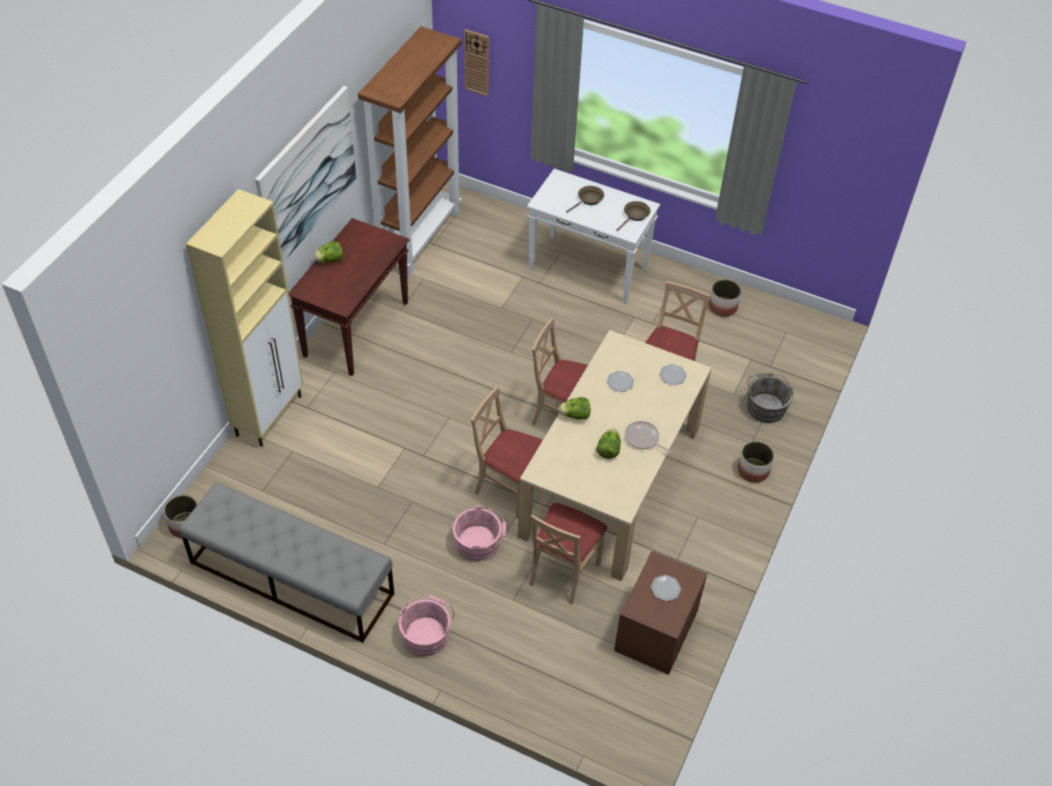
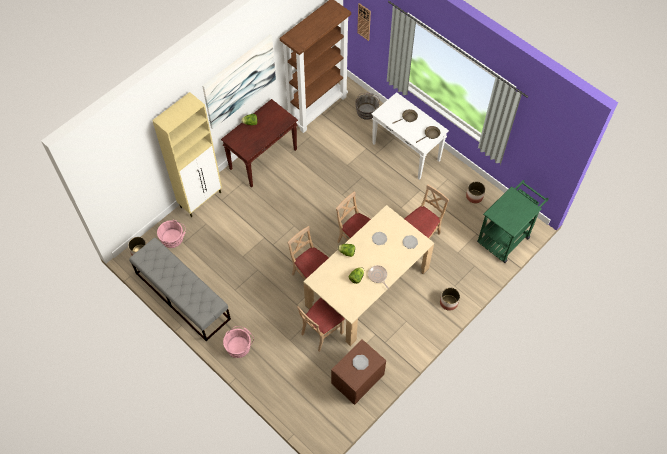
camera: 20 degrees right, 10 degrees up
pink bucket [453,506,506,561] -> pink bucket moved to [157,220,186,248]
grey bucket [747,373,794,423] -> grey bucket moved to [355,92,380,120]
none -> green cart [477,180,549,263]

